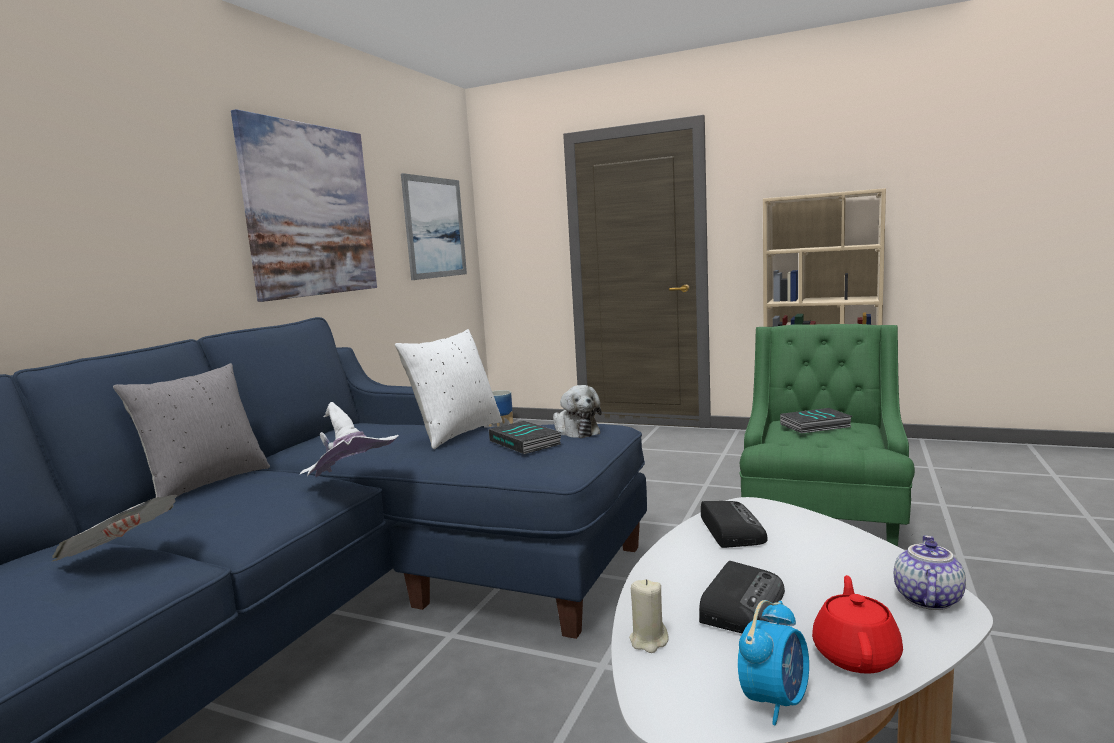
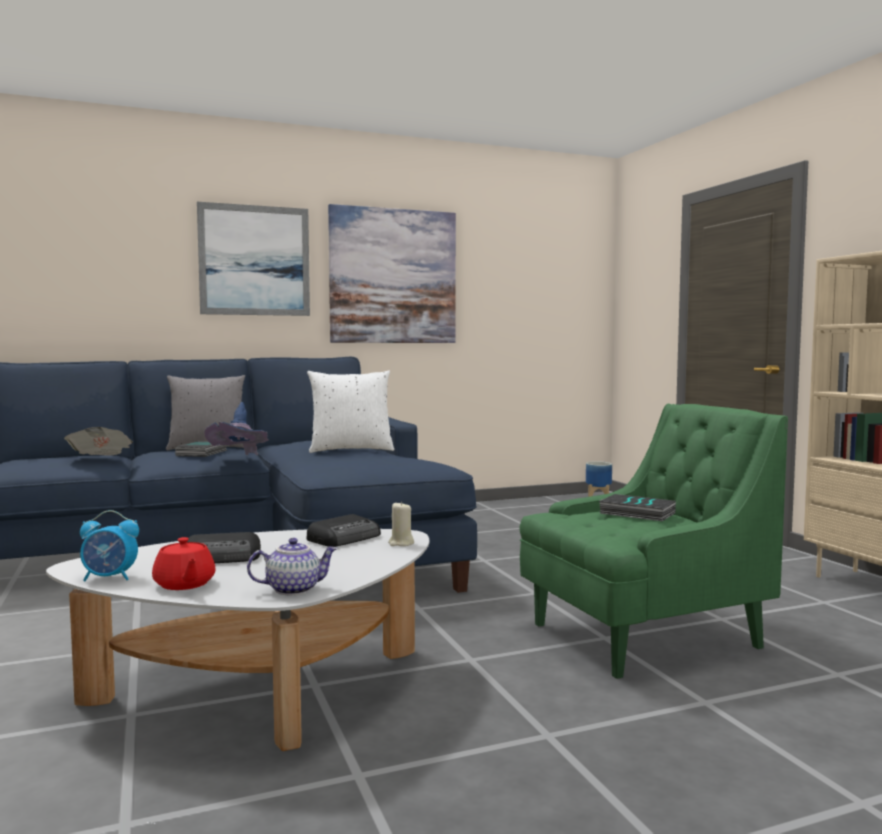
camera: 45 degrees right, 5 degrees down
white hat [299,402,399,477] -> blue hat [204,402,269,455]
picture [401,173,467,280] -> picture moved to [197,202,310,316]
book [488,421,561,454] -> book moved to [175,441,227,457]
plush toy [553,385,601,438] -> none
beige candle [629,579,669,653] -> beige candle moved to [388,501,414,546]
red teapot [812,575,903,674] -> red teapot turned 90 degrees clockwise [152,537,216,590]

